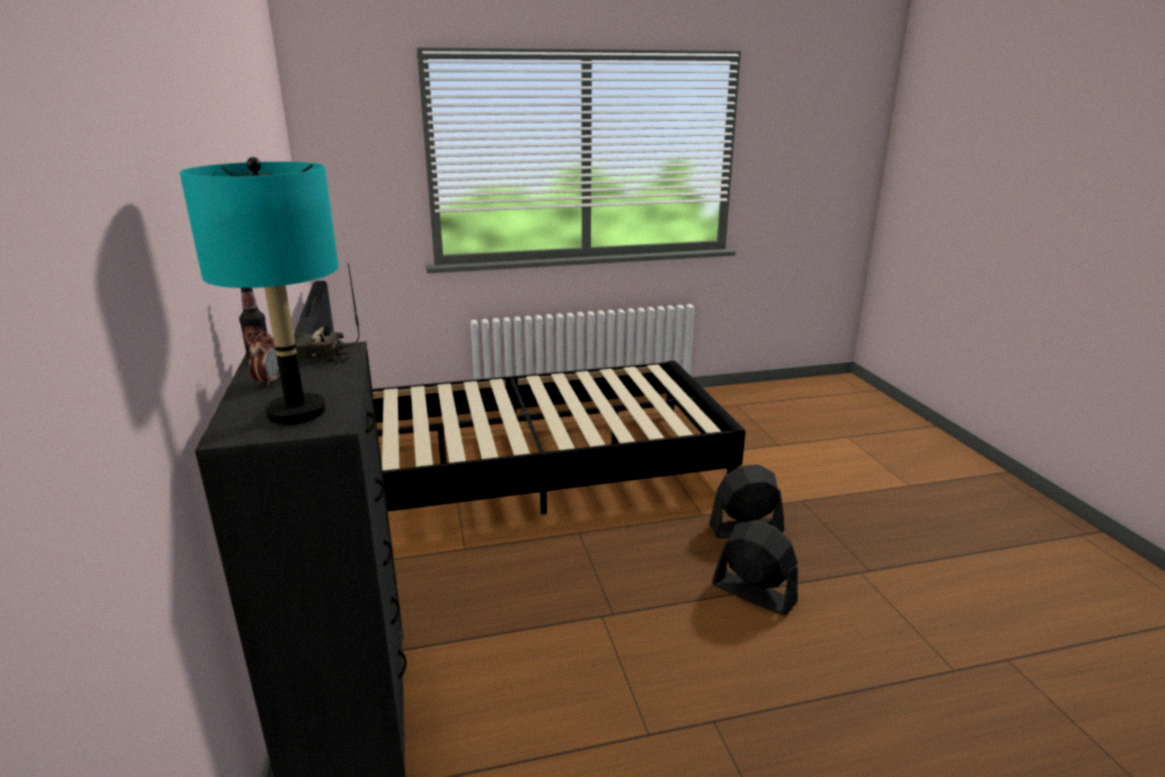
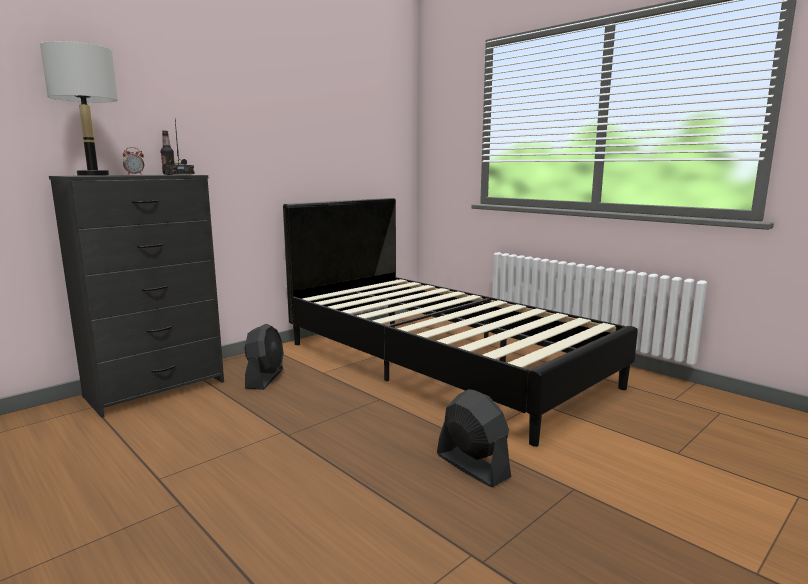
camera: 60 degrees right, 10 degrees down
turquoise table lamp [180,157,339,425] -> grey table lamp [40,41,118,176]
black fan [712,520,798,616] -> black fan moved to [244,324,284,390]

